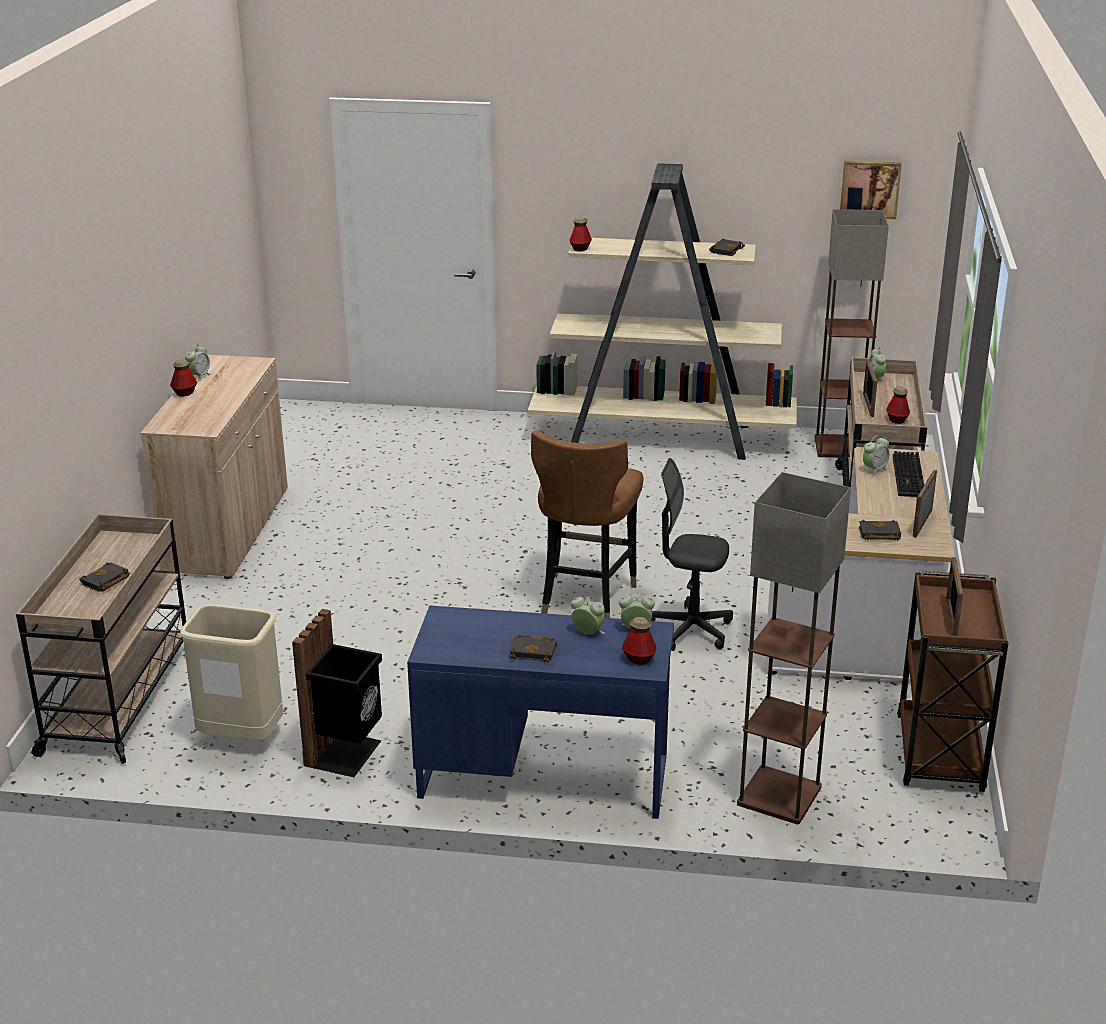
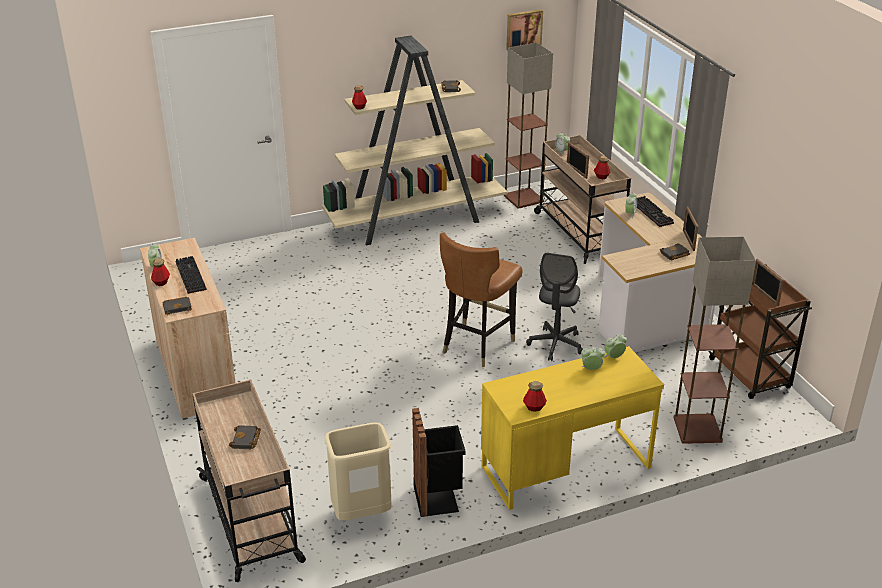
camera: 30 degrees left, 5 degrees up
blue desk [407,605,674,819] -> yellow desk [481,346,664,510]
black book [509,635,557,663] -> black book moved to [163,297,192,315]
brown chair [531,430,643,618] -> brown chair turned 45 degrees clockwise [440,232,522,367]
bottle [622,617,657,665] -> bottle moved to [523,381,547,412]
grey office chair [651,458,733,651] -> grey office chair turned 60 degrees counterclockwise [526,253,583,361]
none -> keyboard [176,256,207,294]

